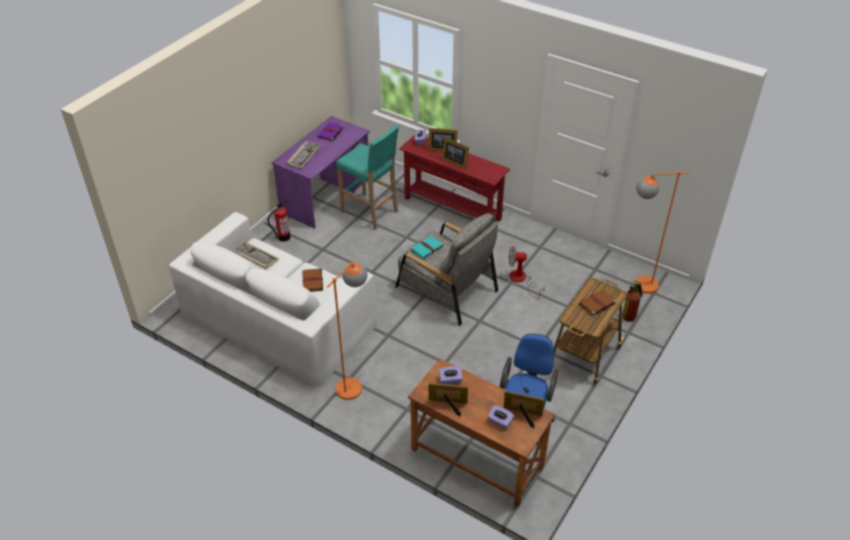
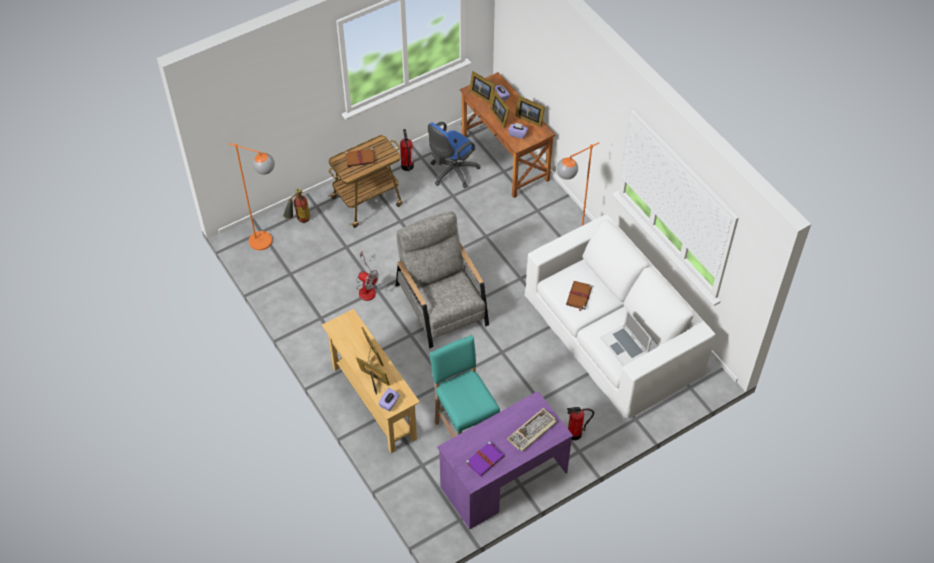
camera: 155 degrees left, 10 degrees up
keyboard [233,242,279,269] -> laptop [600,309,652,366]
red console table [399,135,510,222] -> beige console table [322,309,420,453]
turquoise book [411,235,444,259] -> none
none -> fire extinguisher [400,129,414,171]
none -> picture frame [490,90,510,128]

